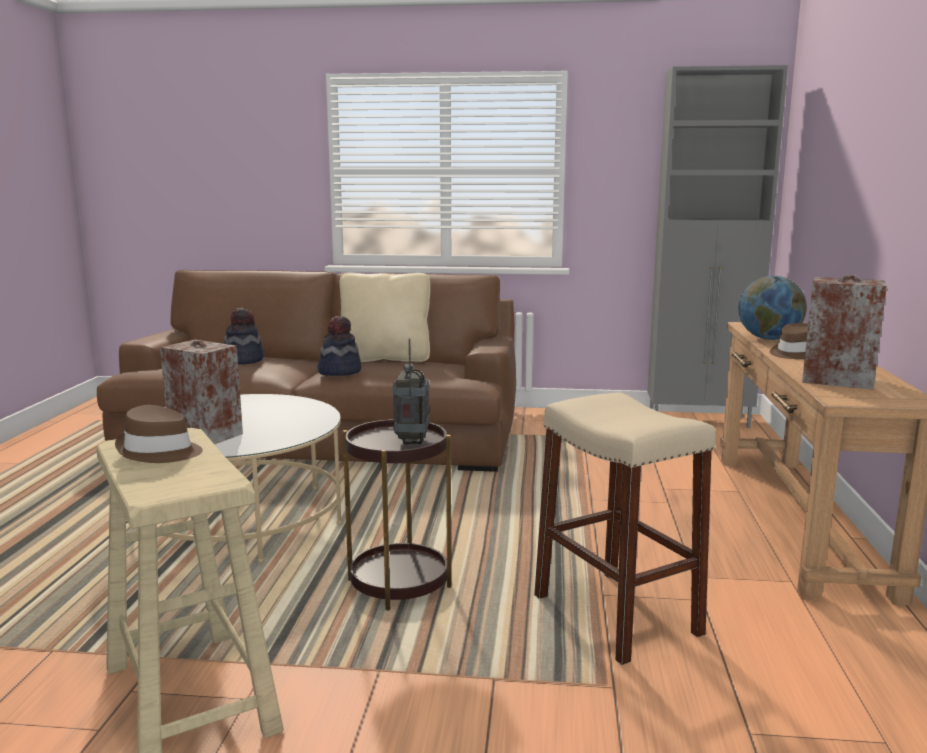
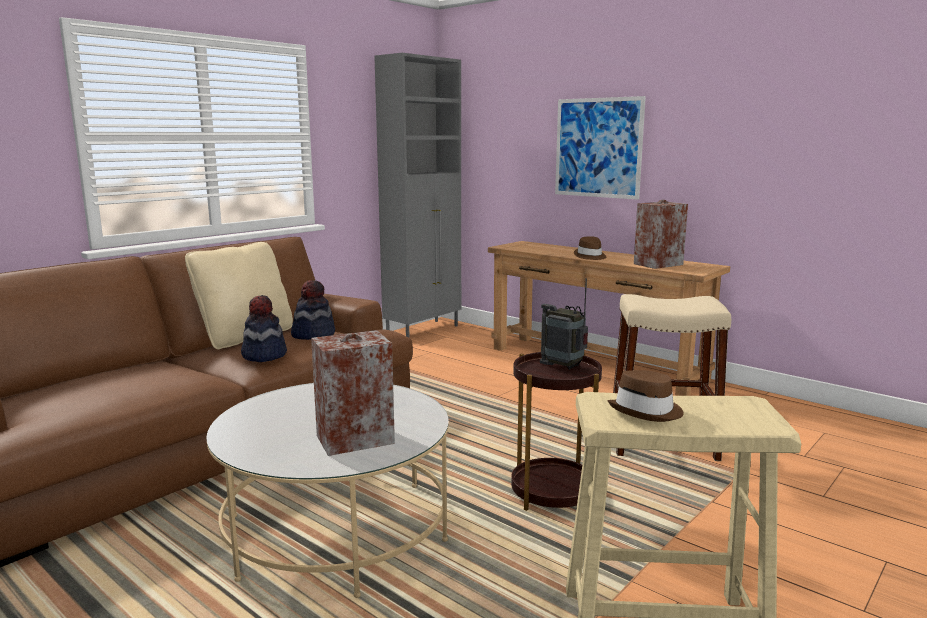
camera: 55 degrees left, 0 degrees up
hat [224,308,264,364] -> hat moved to [291,280,335,340]
globe [739,276,807,340] -> none
none -> picture [555,96,646,200]

